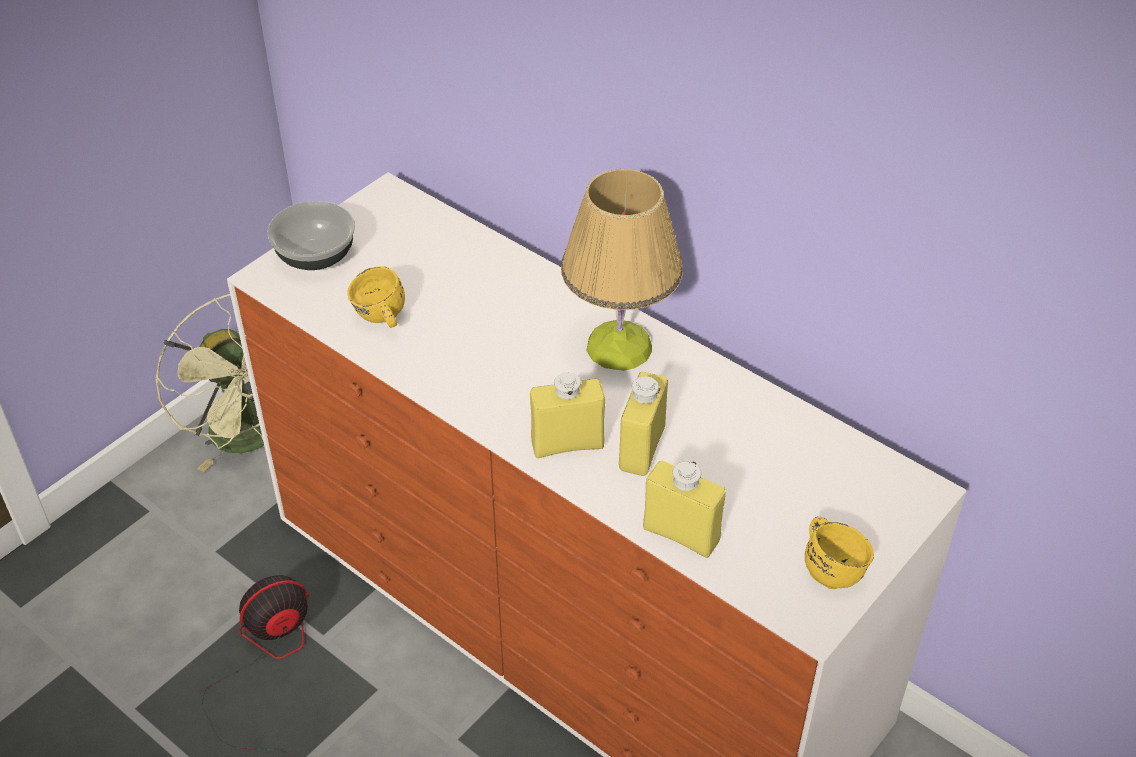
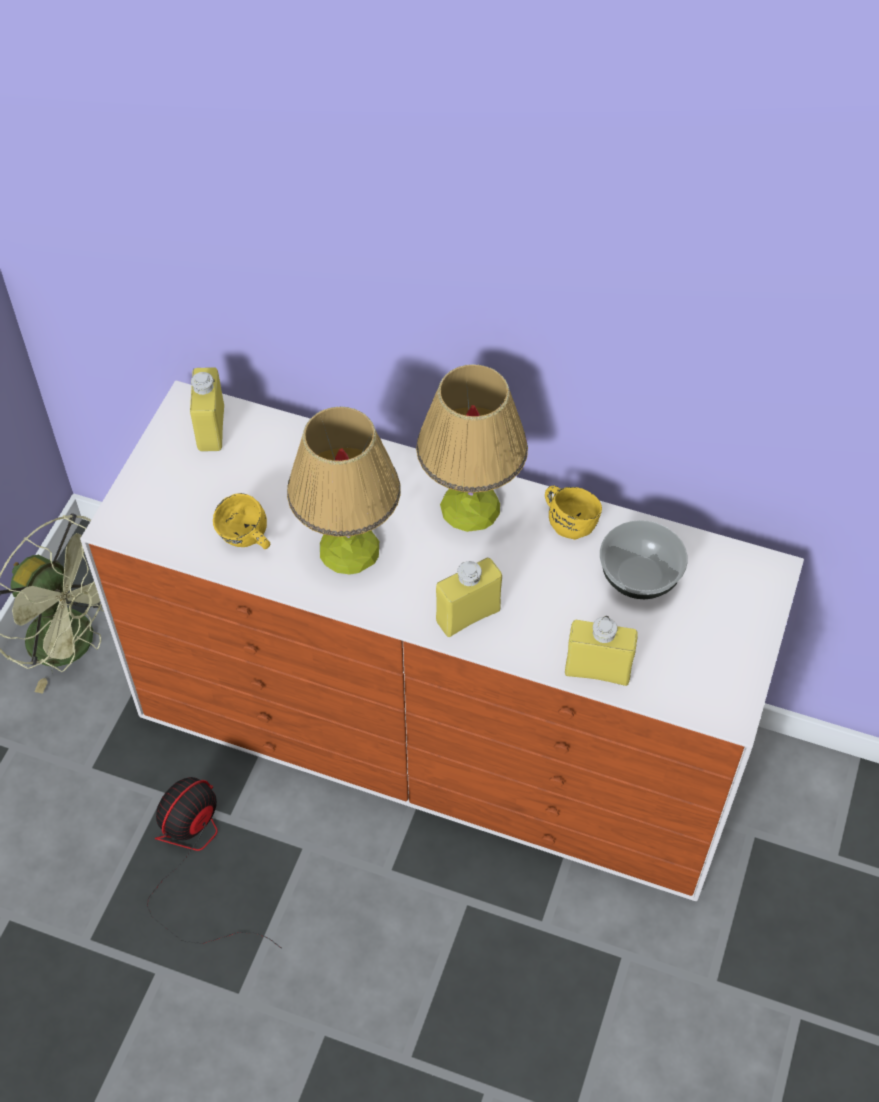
camera: 20 degrees left, 10 degrees up
bowl [267,201,355,270] -> bowl moved to [600,520,688,599]
yellow bottle [619,372,668,476] -> yellow bottle moved to [190,367,224,452]
yellow mug [805,517,874,589] -> yellow mug moved to [545,486,602,540]
none -> table lamp [287,407,401,575]

